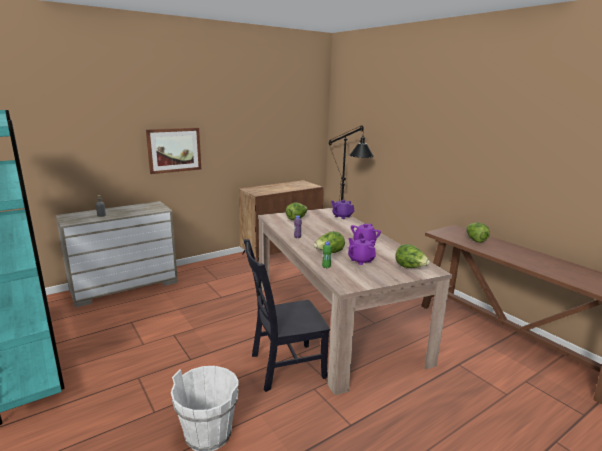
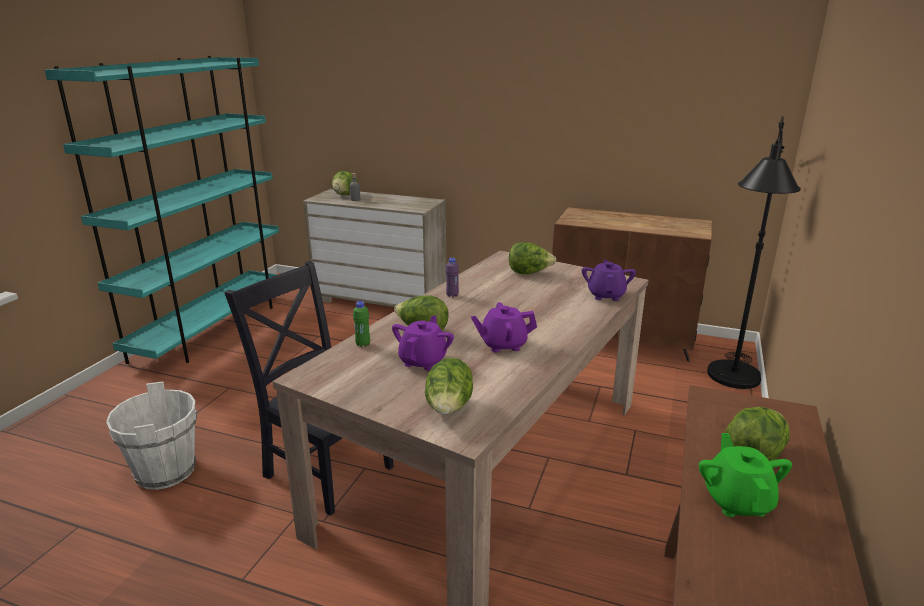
camera: 55 degrees right, 5 degrees up
picture [146,128,201,174] -> none
none -> lettuce [332,171,358,195]
none -> green teapot [699,433,792,517]

